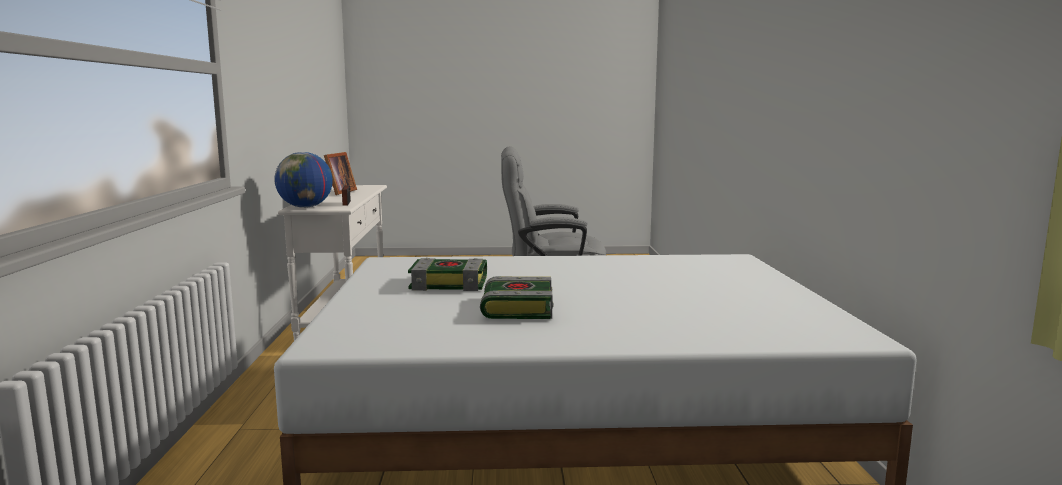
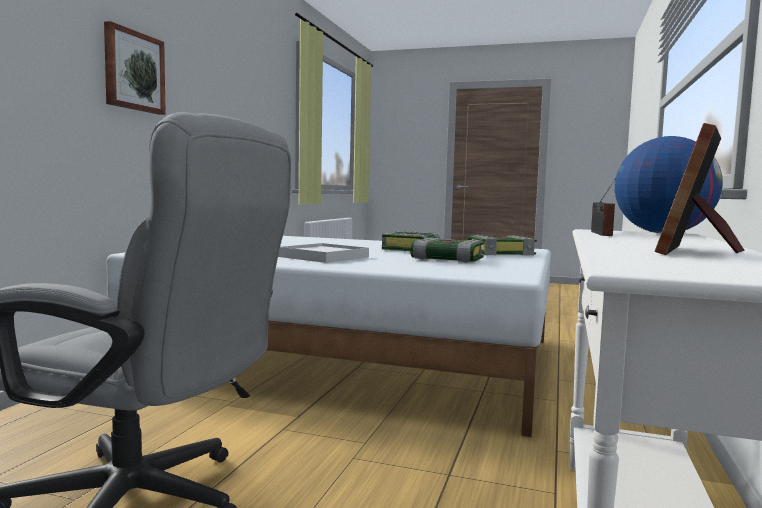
camera: 160 degrees left, 5 degrees down
none -> picture [104,21,166,115]
none -> white tray [278,243,369,263]
none -> book [467,235,537,256]

